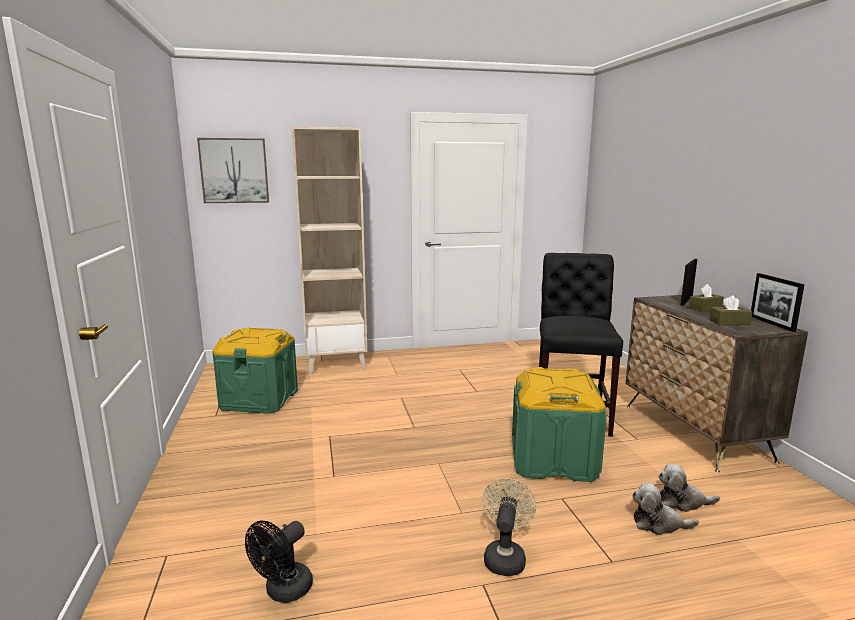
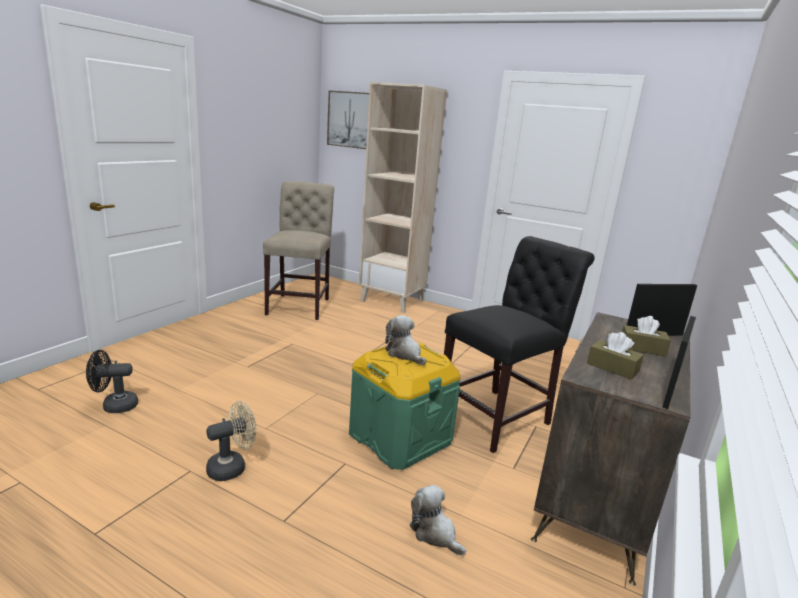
camera: 40 degrees right, 5 degrees up
green storage box [212,328,298,414] -> beige chair [263,181,334,320]
plush toy [632,482,699,535] -> plush toy moved to [385,315,426,365]

